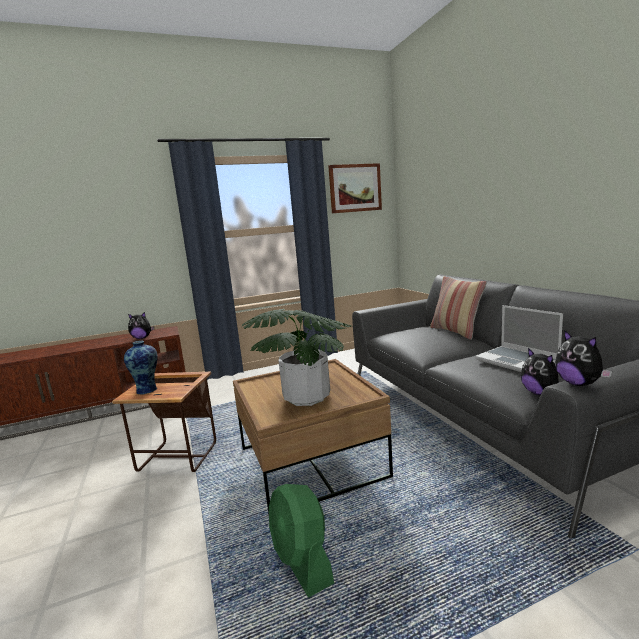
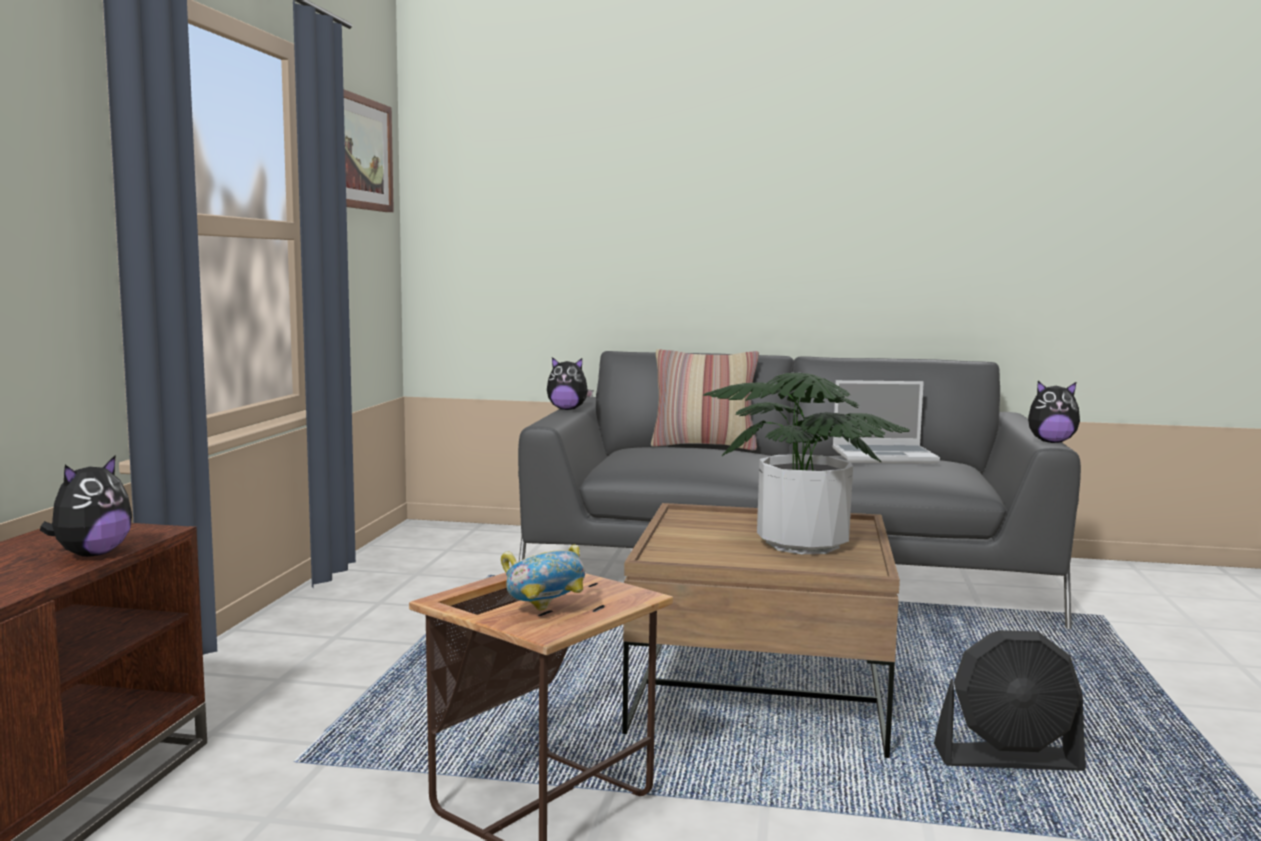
camera: 60 degrees left, 5 degrees down
vase [124,341,158,394] -> bowl [501,544,586,610]
green fan [269,484,334,598] -> black fan [934,630,1086,771]
plush toy [521,348,560,395] -> plush toy moved to [547,357,593,410]

